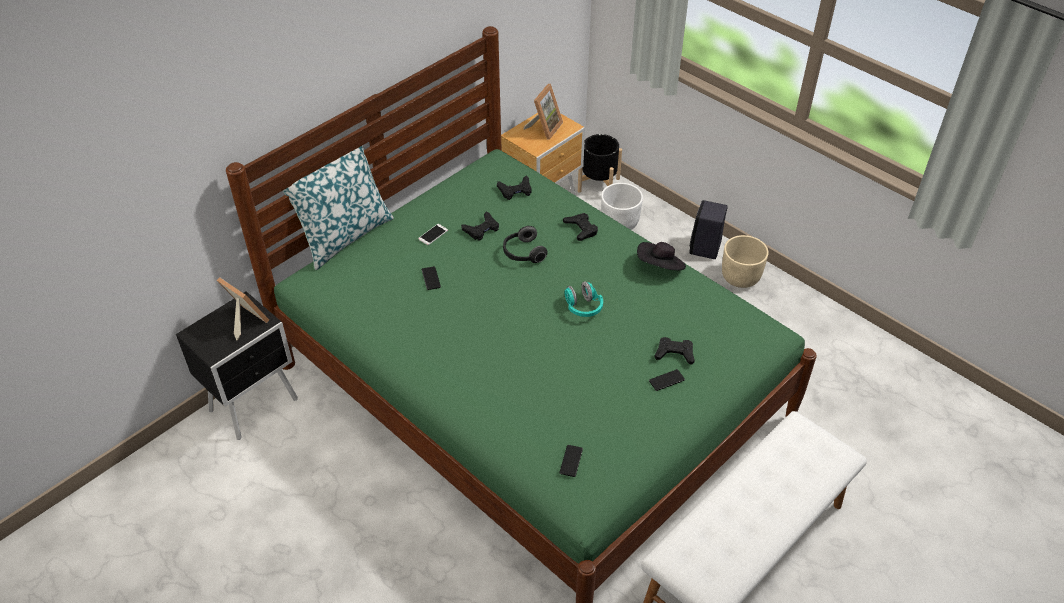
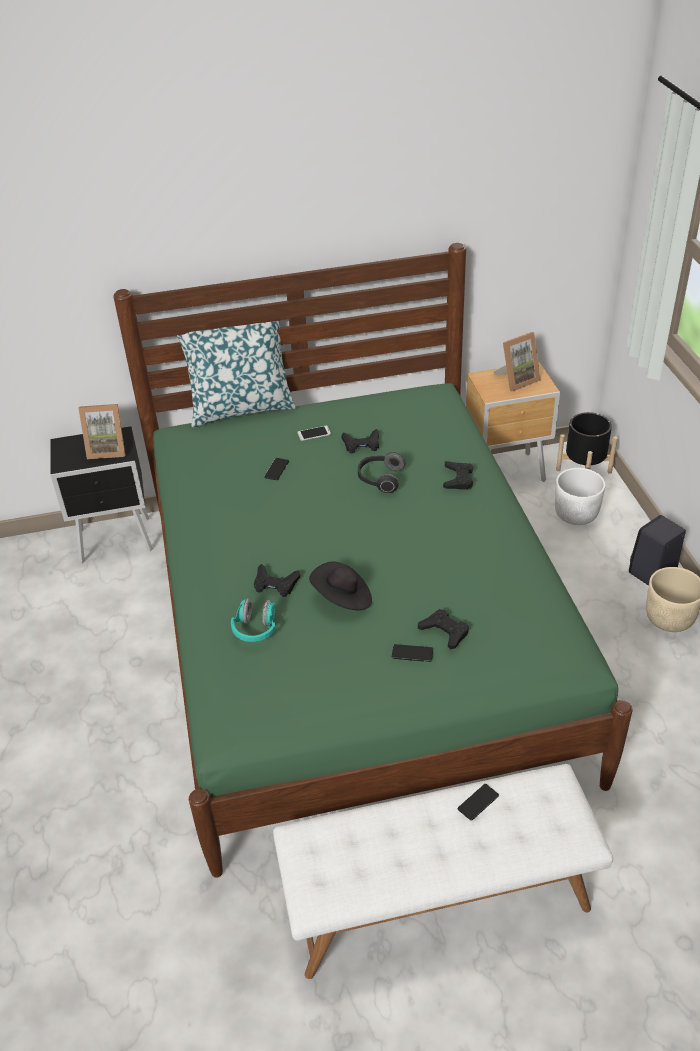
camera: 35 degrees right, 5 degrees down
picture frame [217,277,269,341] -> picture frame turned 105 degrees clockwise [79,404,125,459]
black game controller [497,176,532,200] -> black game controller moved to [254,564,300,597]
phone [559,445,583,477] -> phone moved to [458,784,499,821]
turquoise headphones [564,282,603,317] -> turquoise headphones moved to [231,598,275,642]
black hat [637,242,686,270] -> black hat moved to [309,562,372,610]

